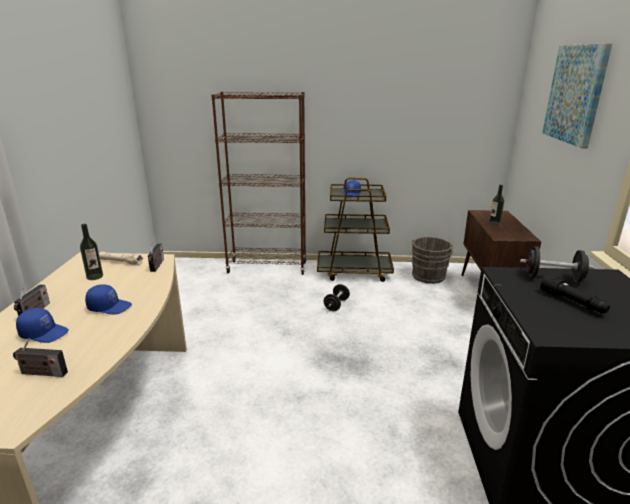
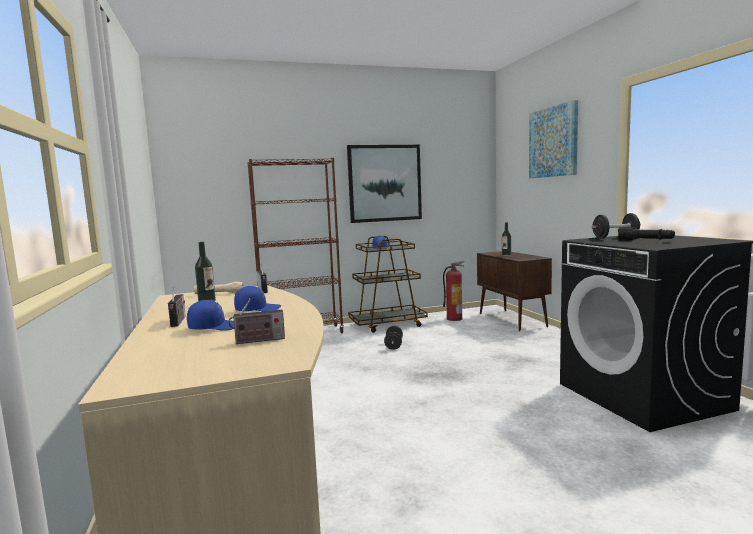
camera: 20 degrees left, 15 degrees down
grey bucket [410,237,454,284] -> fire extinguisher [443,261,464,321]
none -> picture [347,145,422,223]

